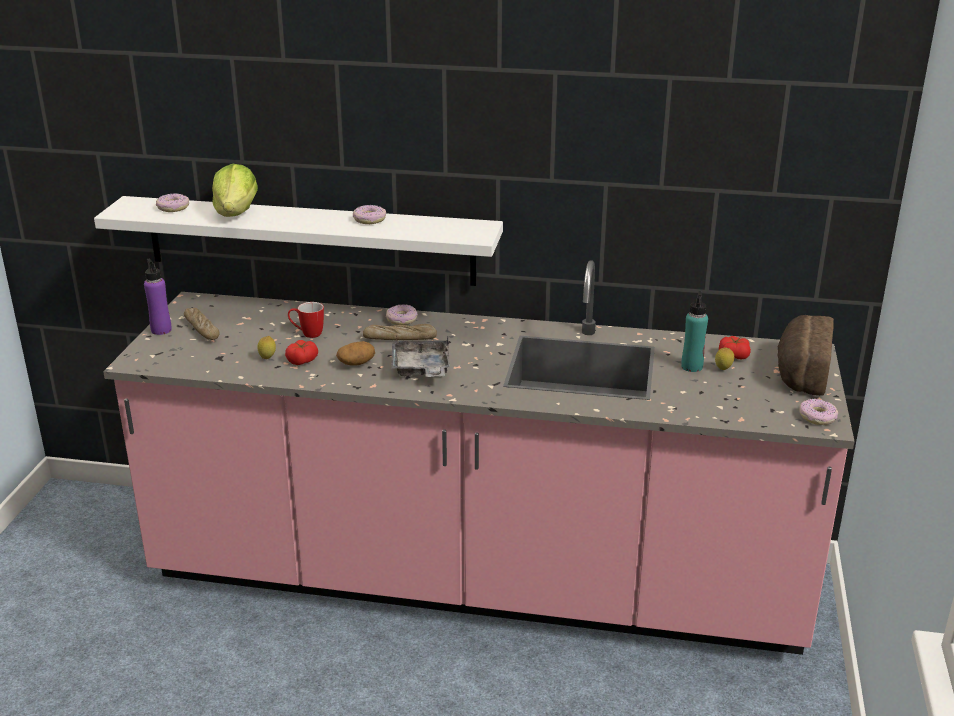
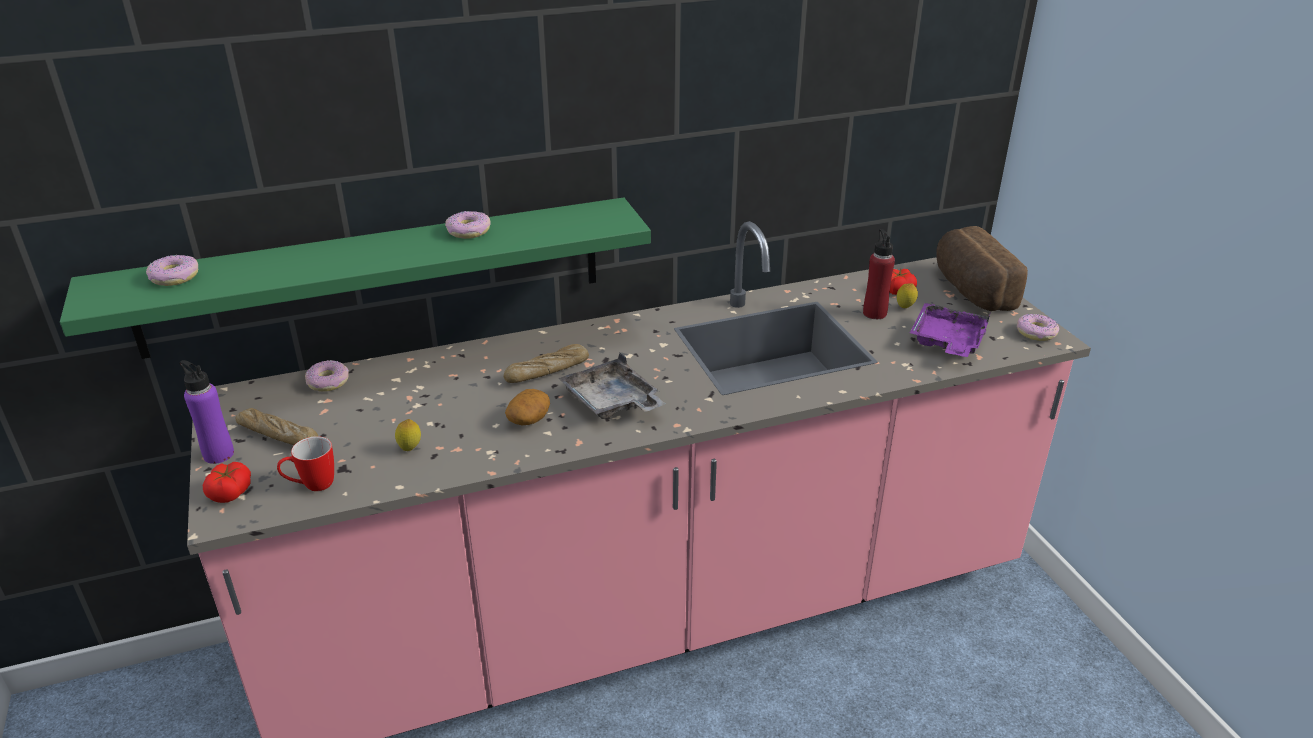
camera: 30 degrees left, 5 degrees up
white shelf [94,196,503,286] -> green shelf [60,198,651,359]
lettuce [212,164,258,217] -> none
tomato [285,340,318,365] -> tomato moved to [203,462,251,503]
mug [288,302,324,338] -> mug moved to [277,436,334,491]
donut [386,304,418,325] -> donut moved to [305,360,349,392]
turquoise bottle [681,291,708,372] -> red bottle [863,229,895,319]
none -> purple tray [910,303,990,357]

